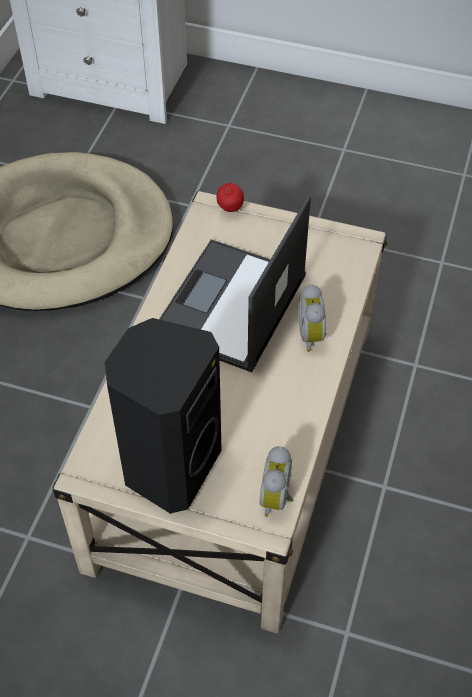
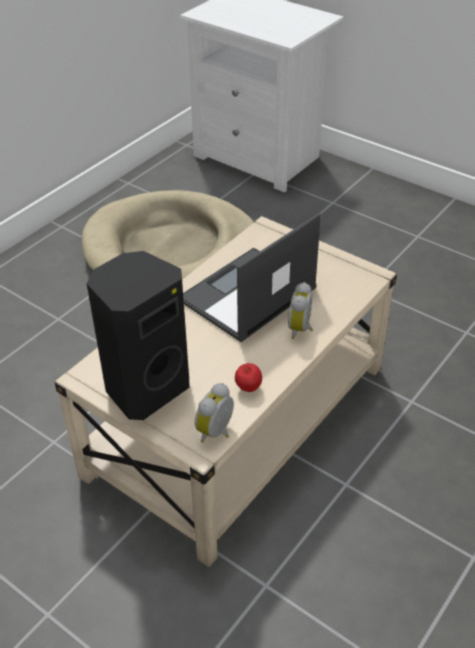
camera: 20 degrees right, 10 degrees down
apple [216,183,244,212] -> apple moved to [235,363,262,392]

